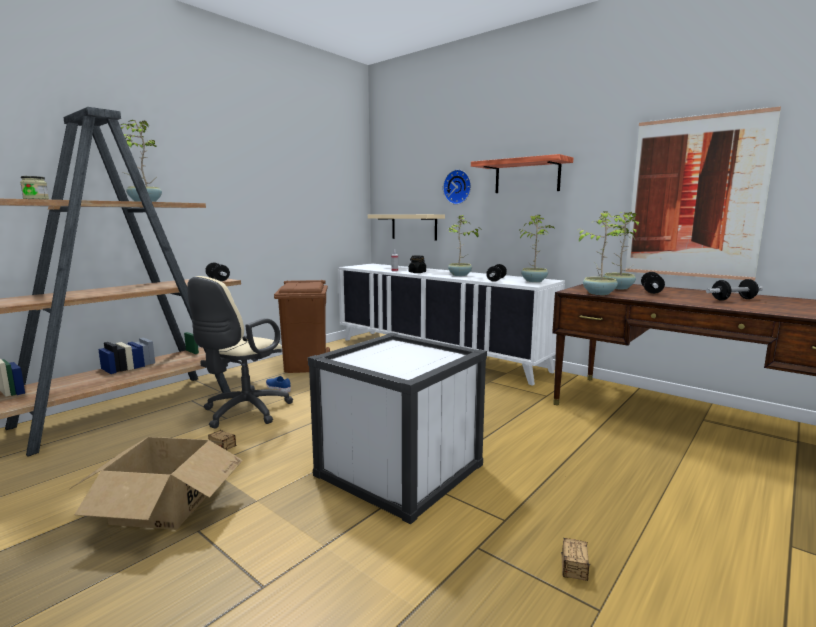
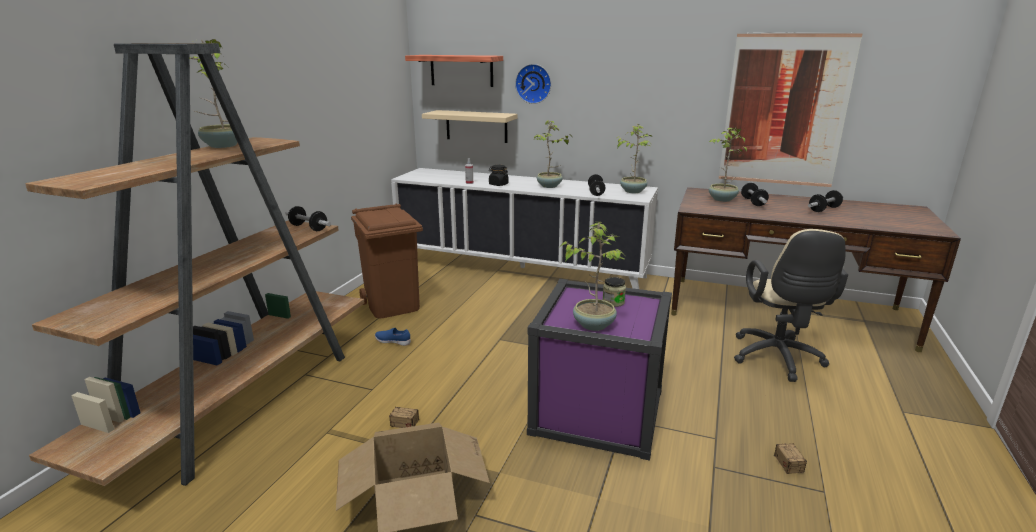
camera: 20 degrees left, 10 degrees up
jar [20,176,49,200] -> jar moved to [603,277,626,307]
beige office chair [187,276,293,428] -> beige office chair moved to [734,229,848,382]
white storage box [308,333,487,524] -> purple storage box [527,279,672,461]
shelf [471,154,573,193] -> shelf moved to [405,55,503,87]
potted plant [578,211,623,295] -> potted plant moved to [561,222,624,331]

